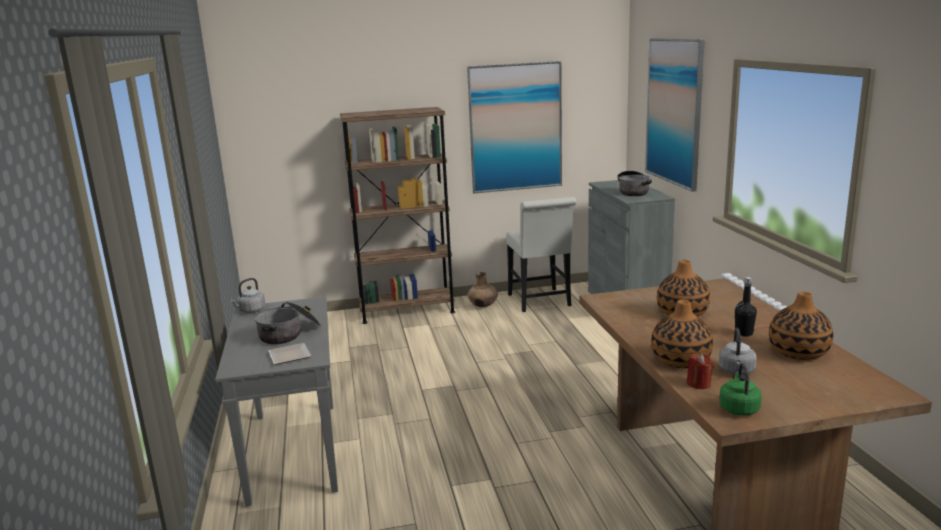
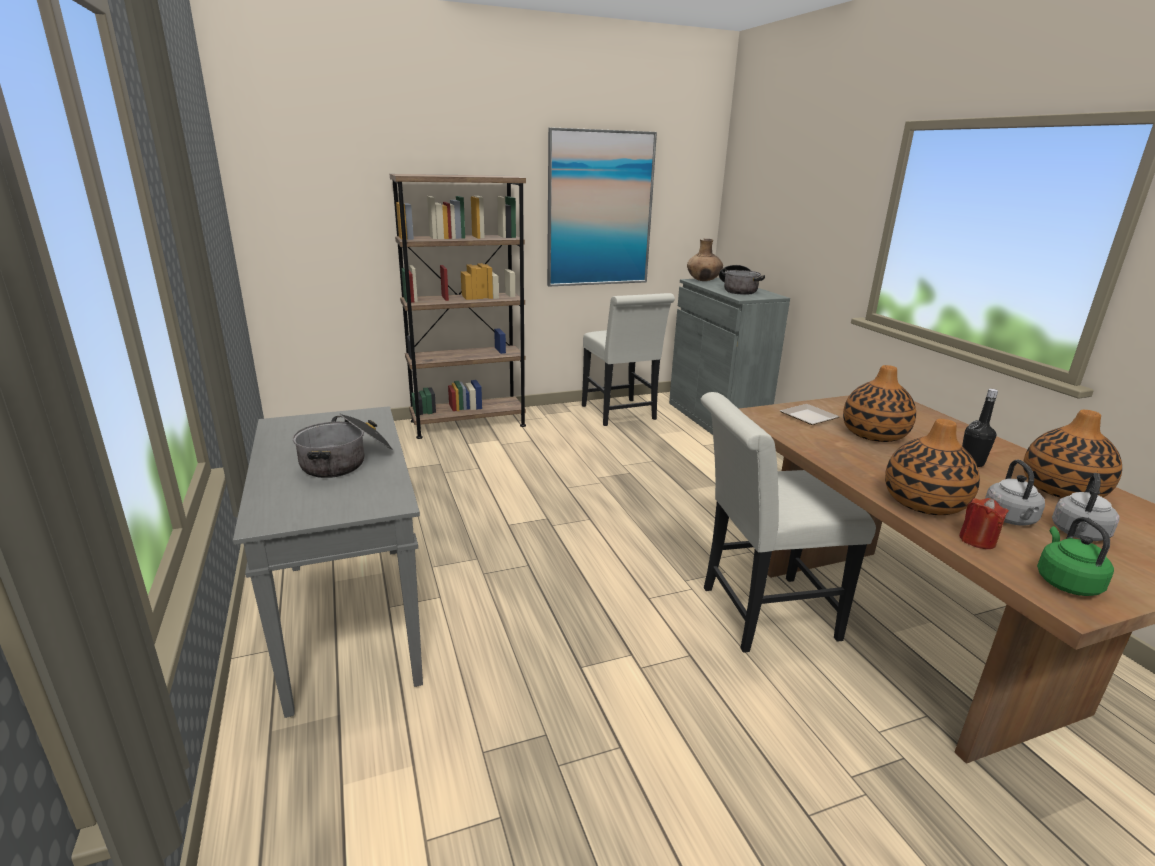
camera: 10 degrees left, 5 degrees up
grey kettle [229,278,266,313] -> grey kettle moved to [1052,473,1120,541]
plate [268,343,311,365] -> plate moved to [780,404,840,425]
brown vase [467,272,498,307] -> brown vase moved to [687,239,723,281]
picture [645,38,705,192] -> none
none -> white chair [700,392,876,653]

